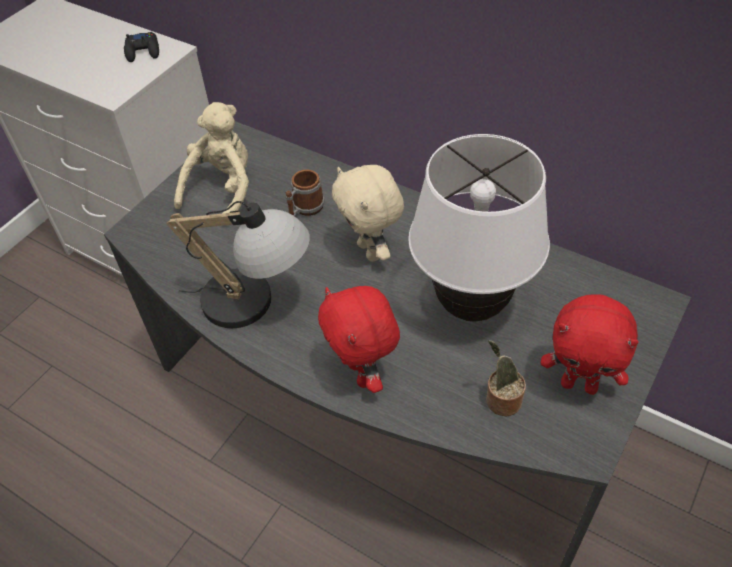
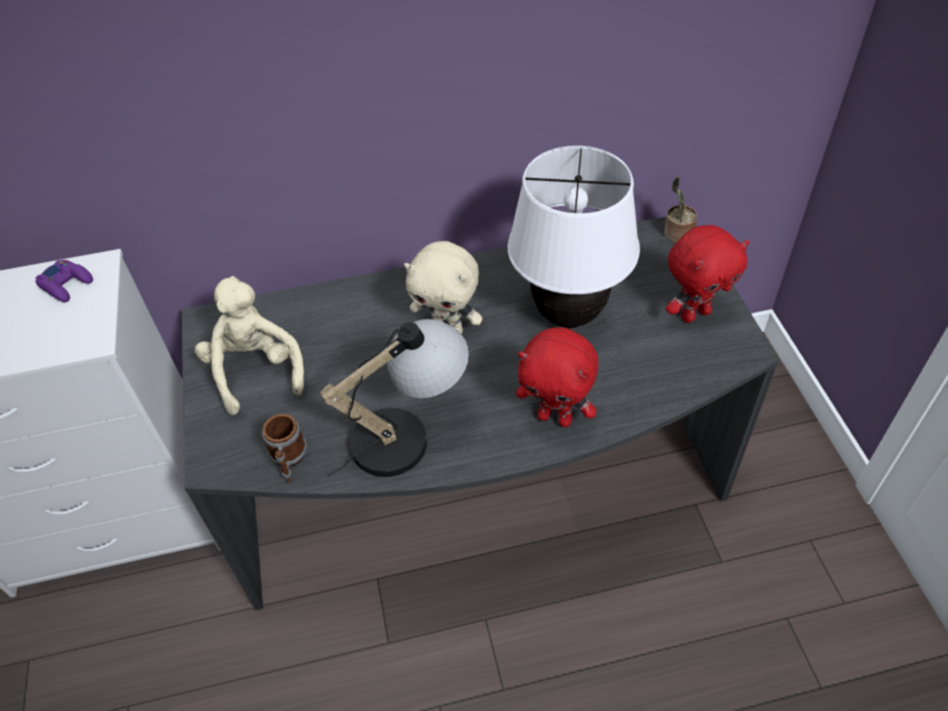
camera: 45 degrees left, 0 degrees up
black game controller [124,32,159,62] -> purple game controller [35,260,93,302]
mug [285,170,325,217] -> mug moved to [262,414,307,483]
potted plant [486,340,526,416] -> potted plant moved to [664,176,697,243]

